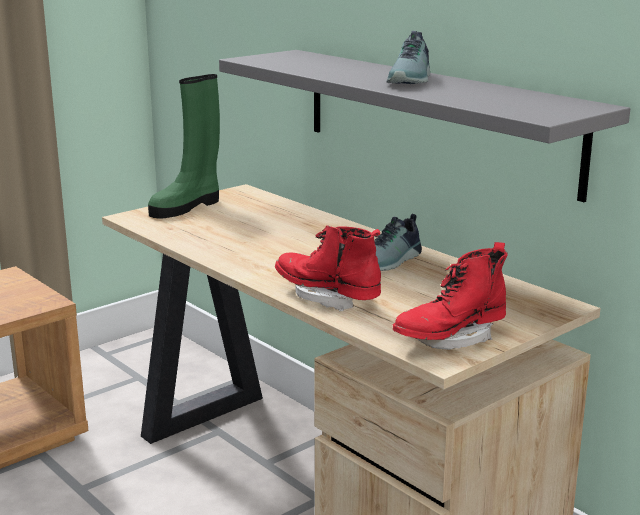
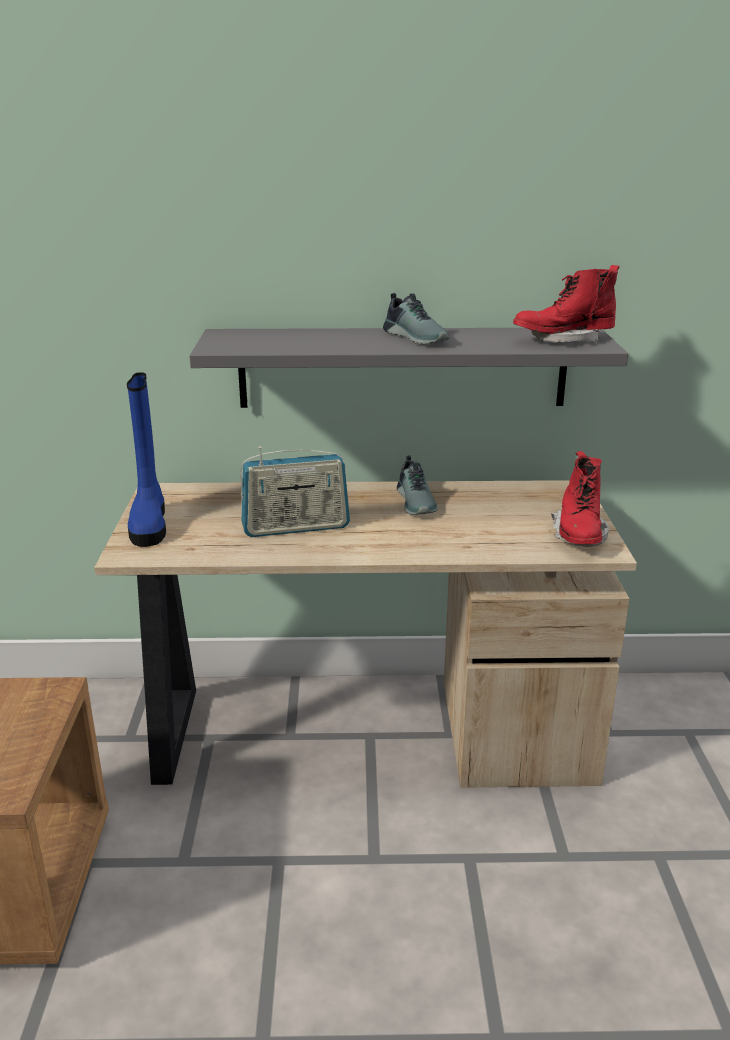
camera: 50 degrees left, 5 degrees up
green boot [148,74,220,219] -> blue boot [127,372,166,547]
red boot [275,225,381,311] -> red boot moved to [513,265,620,343]
none -> radio [240,446,350,537]

